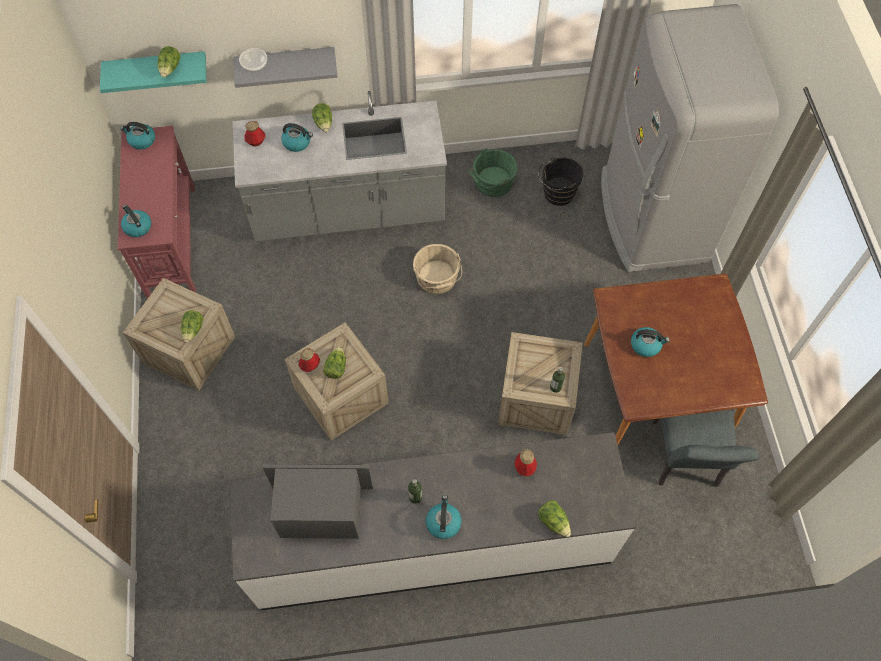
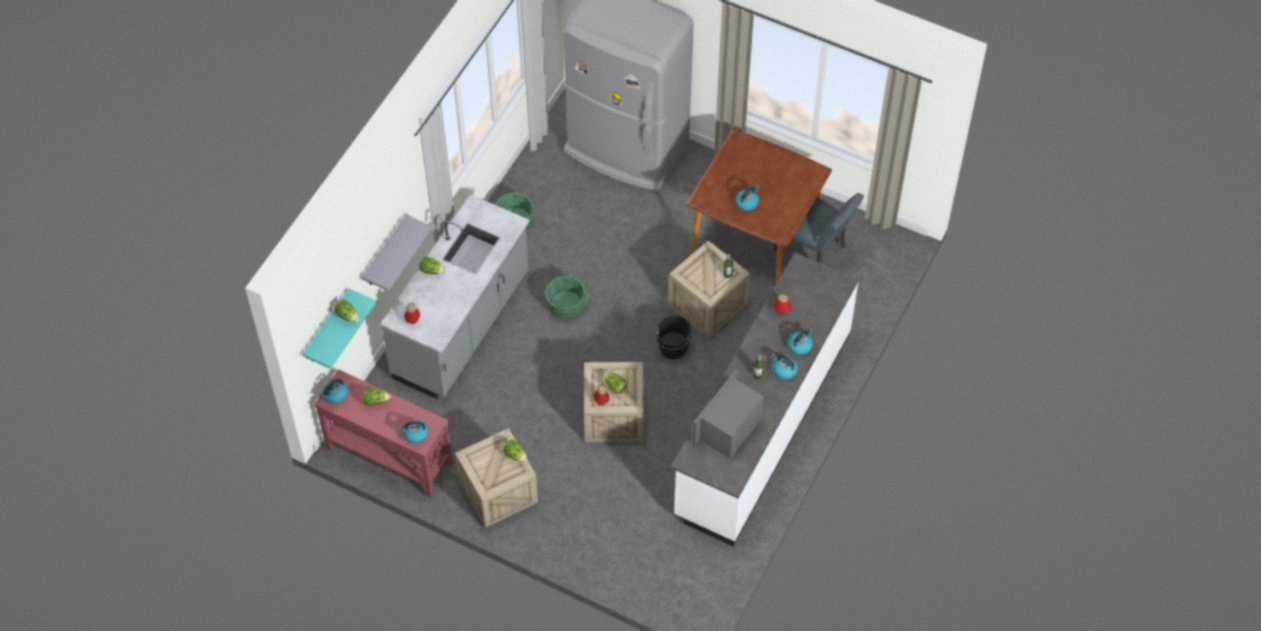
camera: 55 degrees left, 5 degrees down
bowl [239,48,267,72] -> none
kettle [281,123,313,152] -> kettle moved to [788,329,813,355]
beige bucket [413,244,462,294] -> green bucket [545,274,590,320]
black bucket [538,157,583,206] -> black bucket moved to [654,315,693,359]
lettuce [538,500,571,537] -> lettuce moved to [363,389,391,406]

